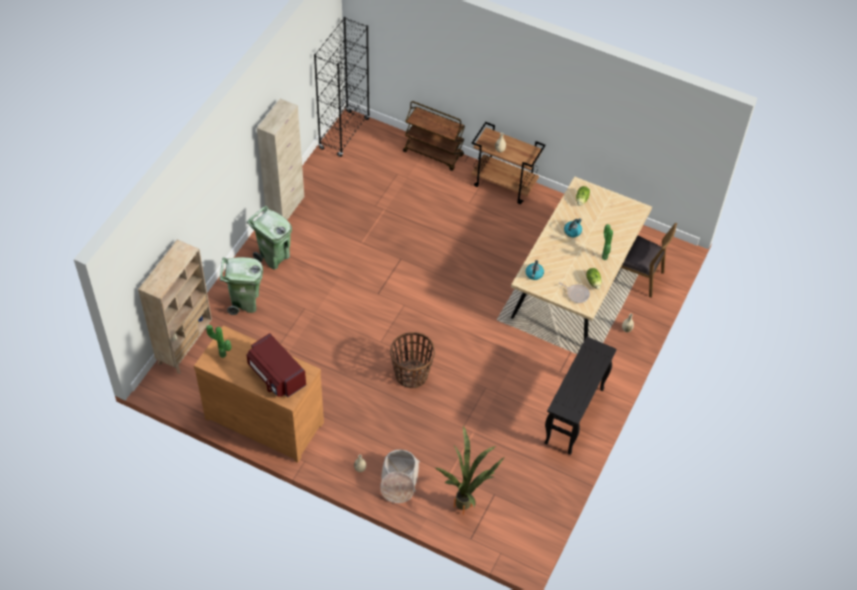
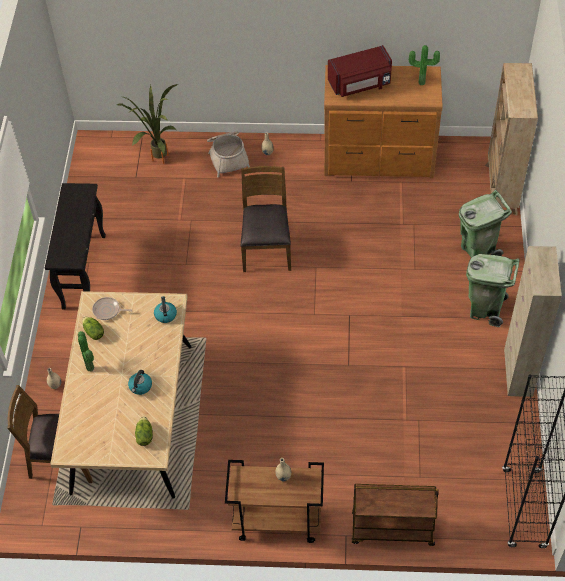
camera: 160 degrees right, 0 degrees up
red microwave [246,333,306,397] -> red microwave turned 135 degrees clockwise [328,45,392,97]
basket [390,332,435,388] -> brown chair [241,166,291,272]

